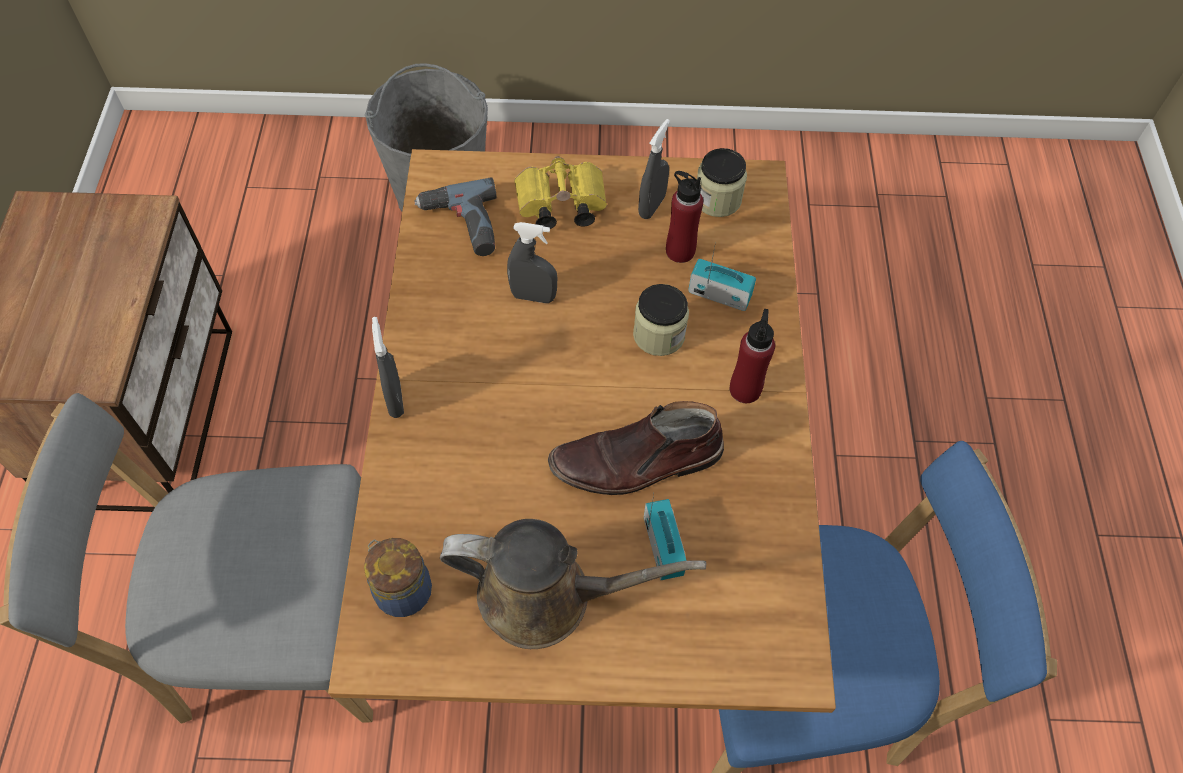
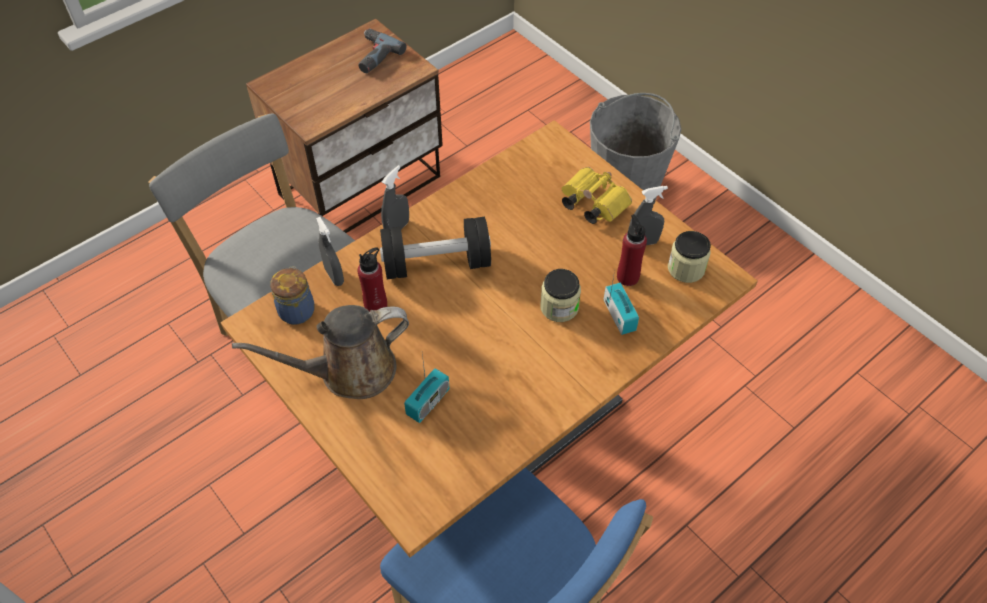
camera: 50 degrees right, 5 degrees down
power drill [414,178,497,256] -> power drill moved to [359,29,406,73]
brown watering can [440,519,706,649] -> brown watering can turned 105 degrees clockwise [232,305,409,399]
grey spray bottle [507,222,557,303] -> grey spray bottle moved to [316,217,344,286]
brown boot [548,401,724,495] -> none
red bottle [730,309,775,403] -> red bottle moved to [358,247,387,311]
none -> black dumbbell [380,217,491,279]

